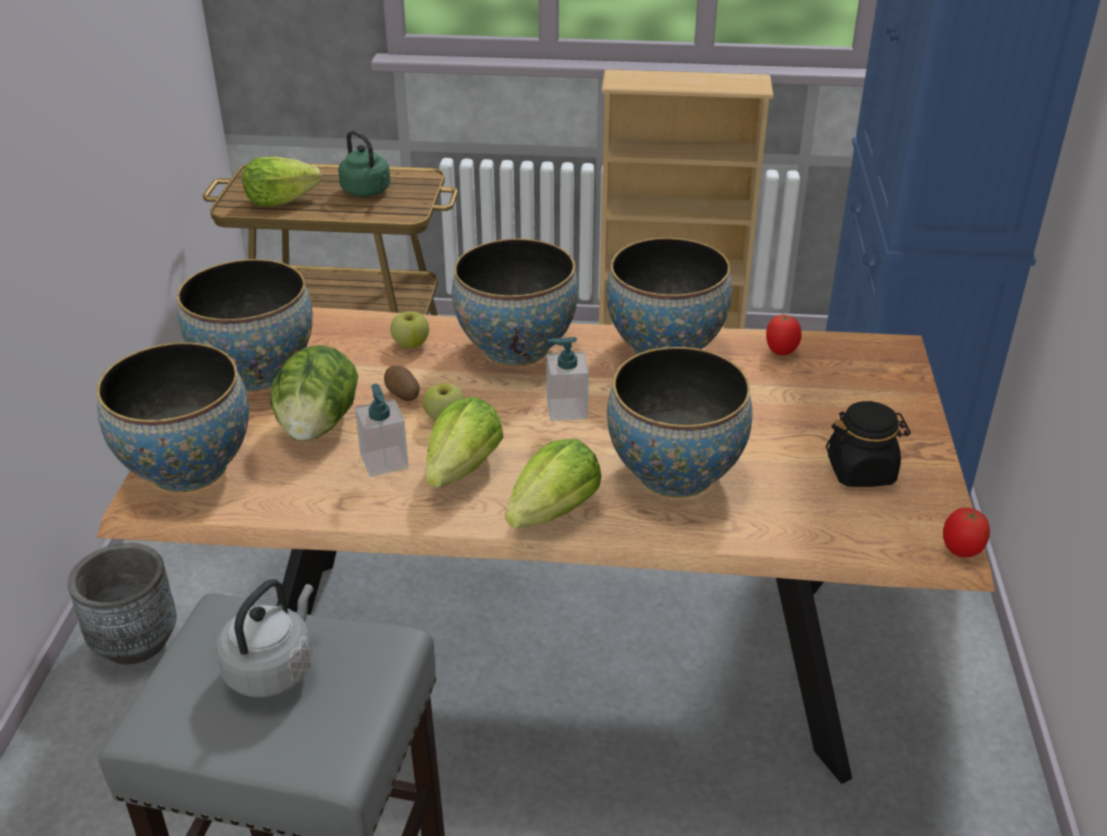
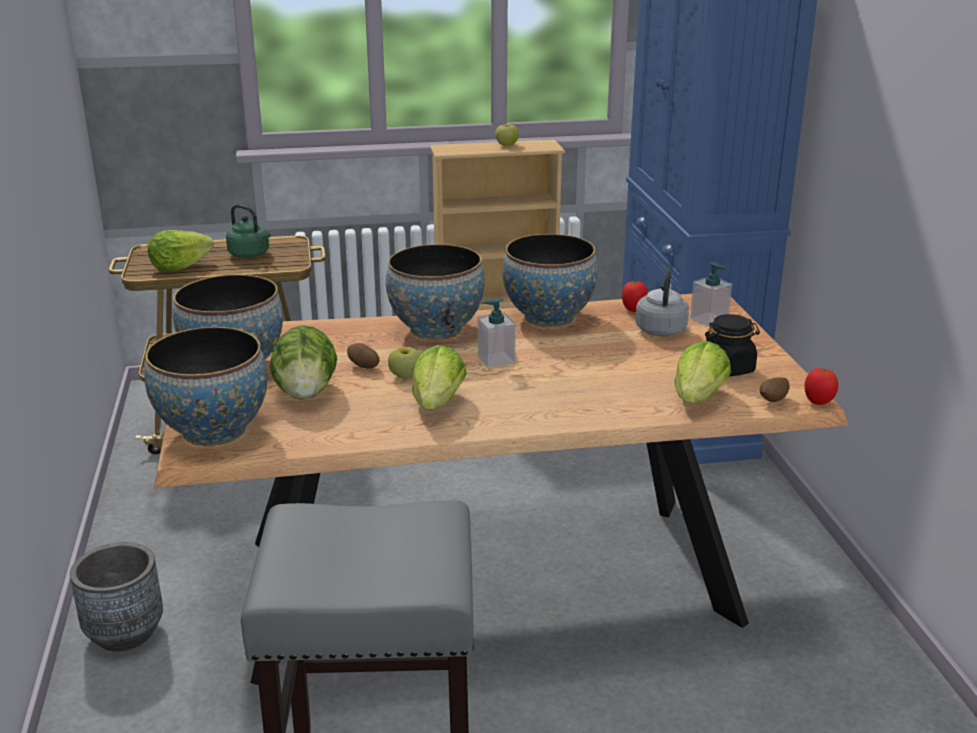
camera: 15 degrees left, 10 degrees down
grey kettle [216,579,314,698] -> grey kettle moved to [636,268,689,336]
soap dispenser [355,384,409,477] -> soap dispenser moved to [690,261,732,327]
apple [390,311,429,348] -> apple moved to [495,124,519,146]
lettuce [505,439,601,528] -> lettuce moved to [674,341,731,403]
bowl [607,347,753,498] -> none
none -> potato [760,377,790,402]

